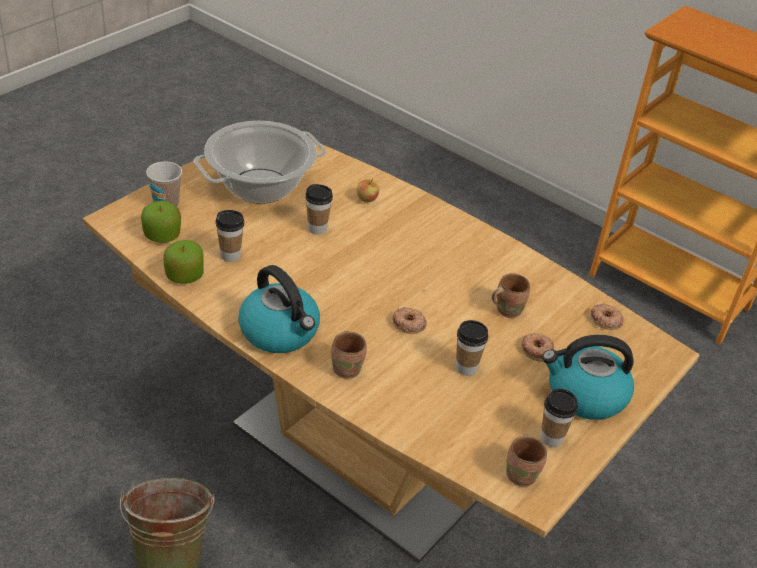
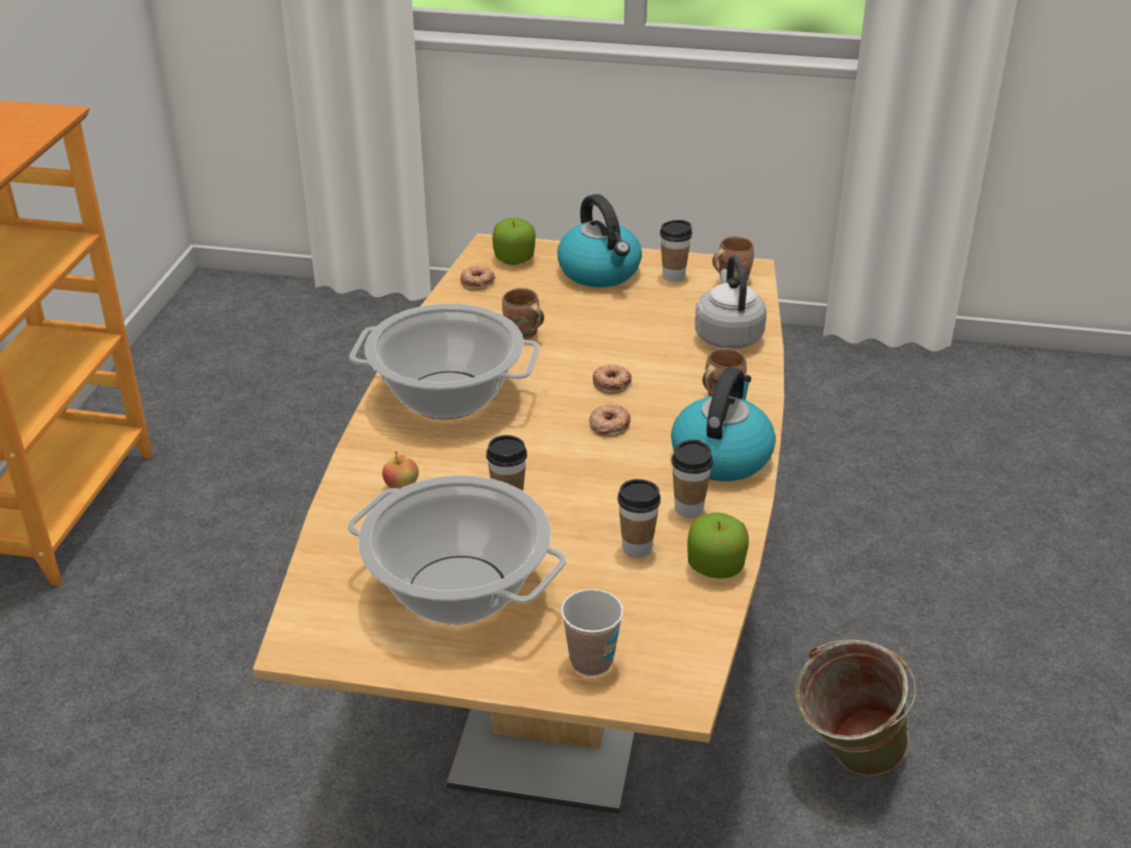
camera: 115 degrees left, 5 degrees down
apple [141,201,181,243] -> apple moved to [492,218,535,265]
cup [456,320,488,376] -> cup moved to [671,440,713,518]
donut [521,333,554,362] -> donut moved to [589,404,631,437]
none -> cooking pot [349,303,539,419]
none -> grey kettle [695,255,767,349]

